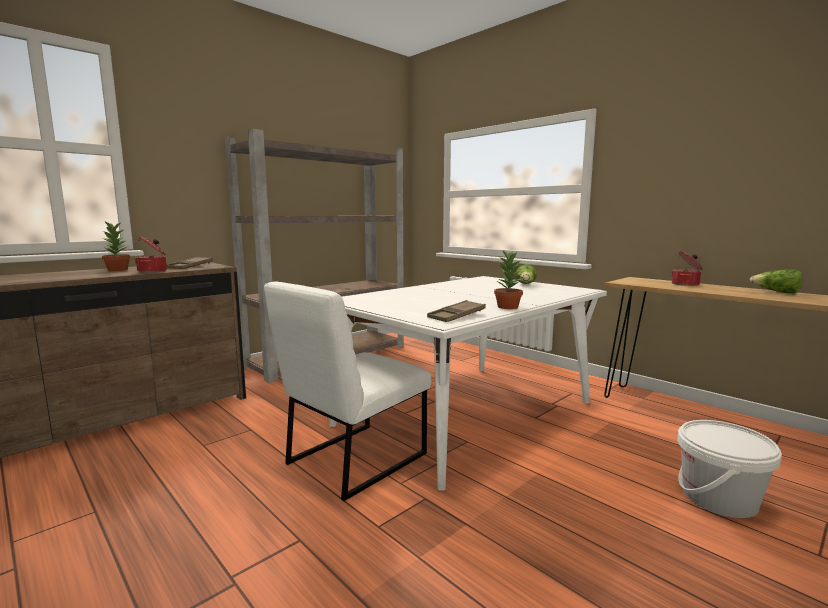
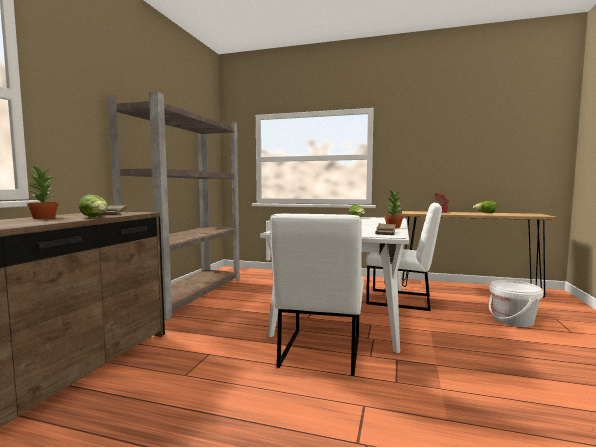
camera: 30 degrees left, 5 degrees down
cooking pot [135,236,167,273] -> lettuce [79,195,108,217]
none -> white chair [366,203,442,311]

